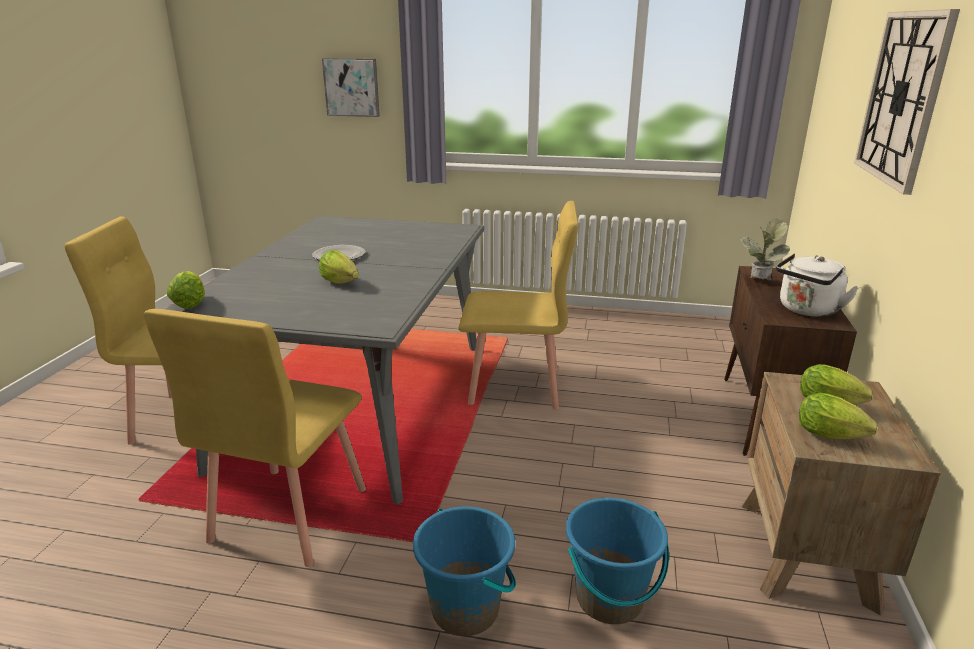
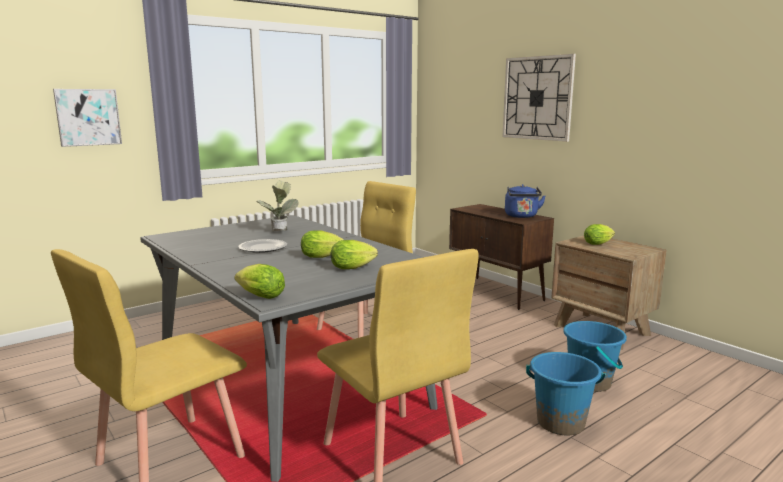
camera: 50 degrees left, 10 degrees down
potted plant [741,219,790,281] -> potted plant moved to [256,181,299,232]
white kettle [776,253,859,317] -> blue kettle [505,184,546,218]
lettuce [799,393,878,440] -> lettuce moved to [331,240,378,269]

